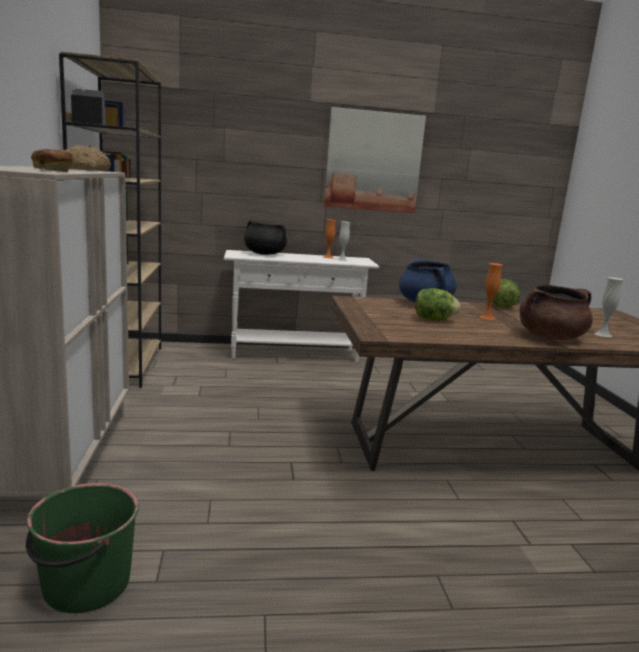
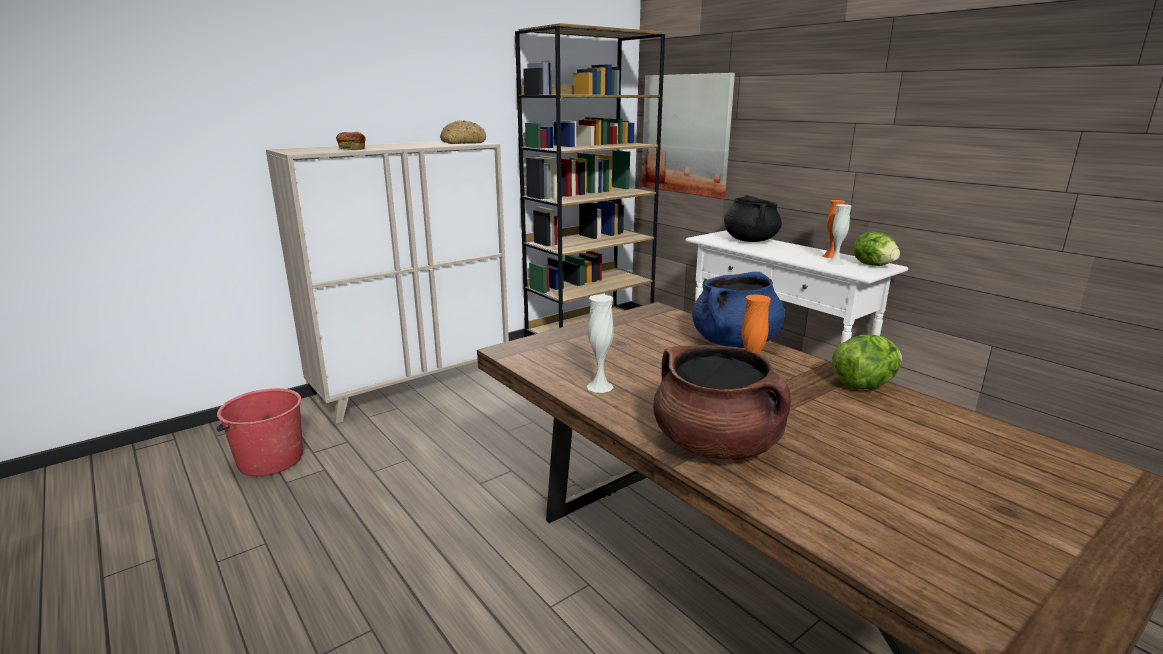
camera: 60 degrees right, 5 degrees up
green bucket [26,483,139,613] -> red bucket [216,388,303,476]
picture [324,107,426,213] -> picture moved to [641,73,735,199]
lettuce [415,288,460,321] -> lettuce moved to [853,232,900,266]
white vase [594,277,623,337] -> white vase moved to [587,294,614,393]

